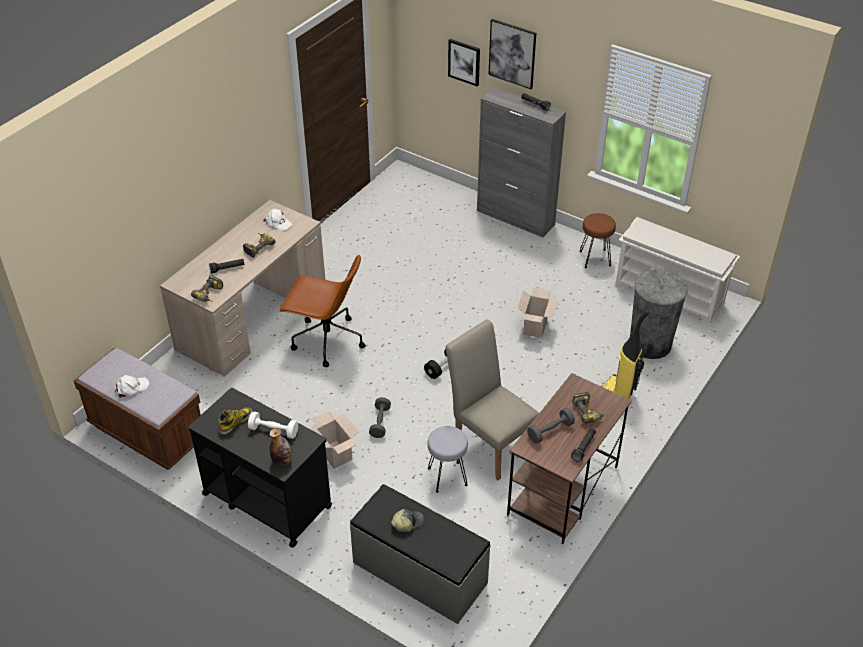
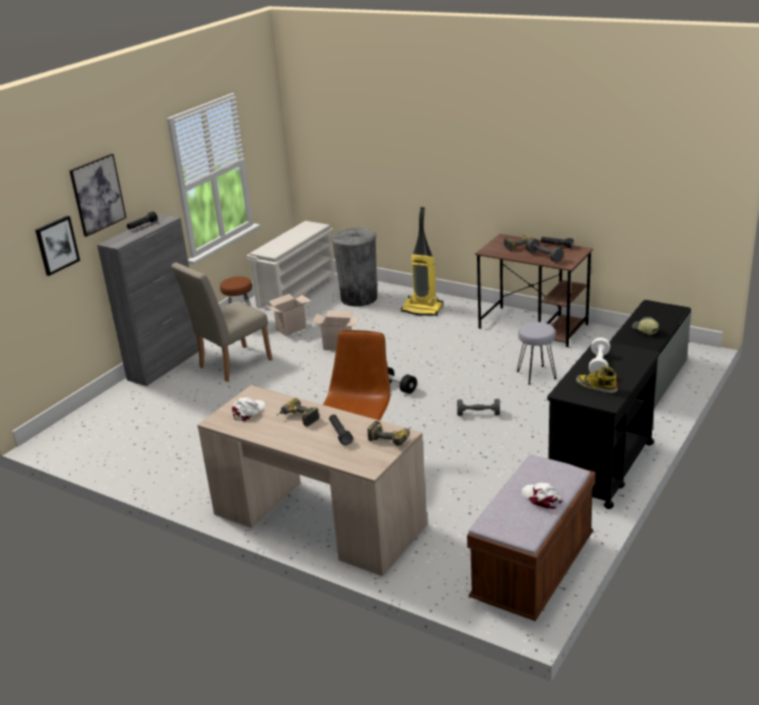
camera: 90 degrees left, 15 degrees down
bottle [269,428,293,466] -> none
cardboard box [309,411,359,469] -> cardboard box moved to [266,294,311,336]
beige chair [445,320,539,481] -> beige chair moved to [171,263,272,382]

